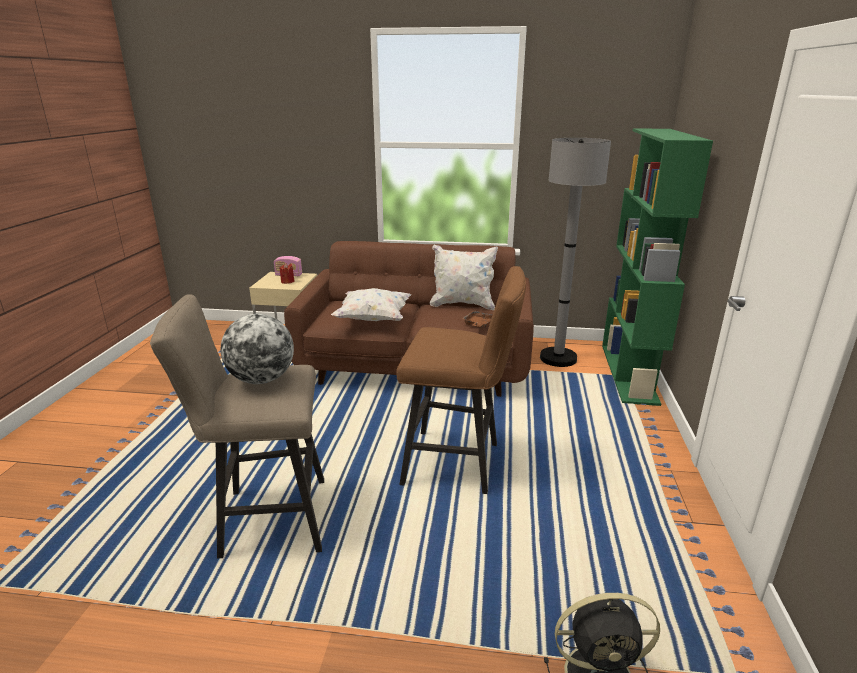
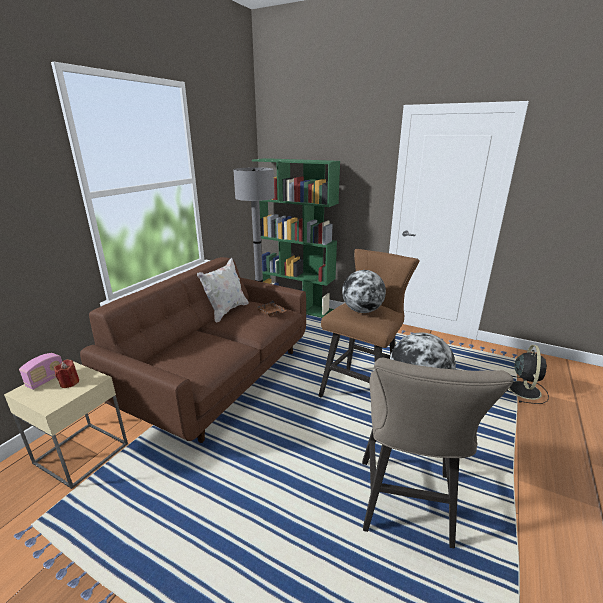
camera: 70 degrees left, 0 degrees up
white pillow [331,288,411,321] -> none
none -> globe [342,270,386,313]

